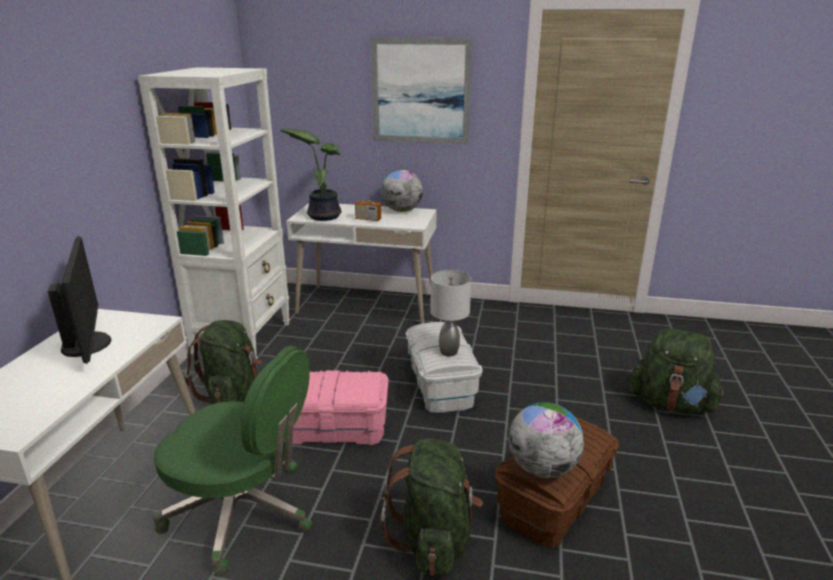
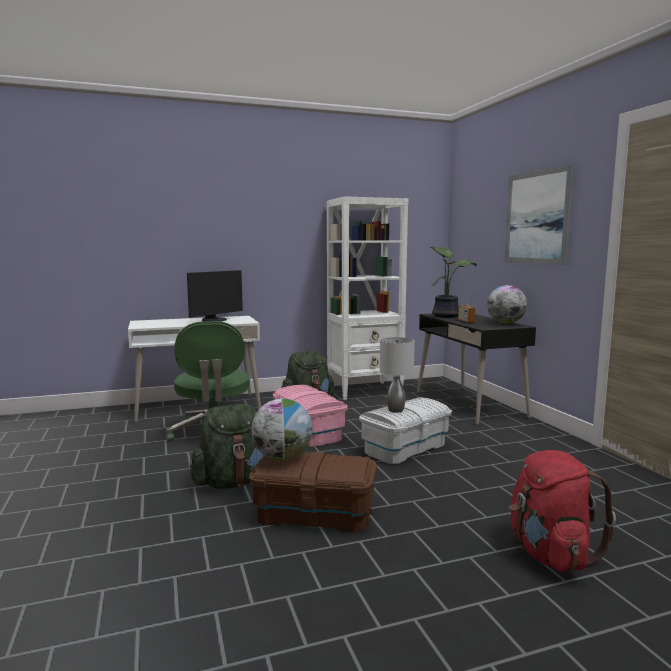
camera: 60 degrees right, 15 degrees down
white desk [286,203,437,324] -> black desk [417,314,536,425]
green backpack [630,328,724,415] -> red backpack [509,450,616,572]

